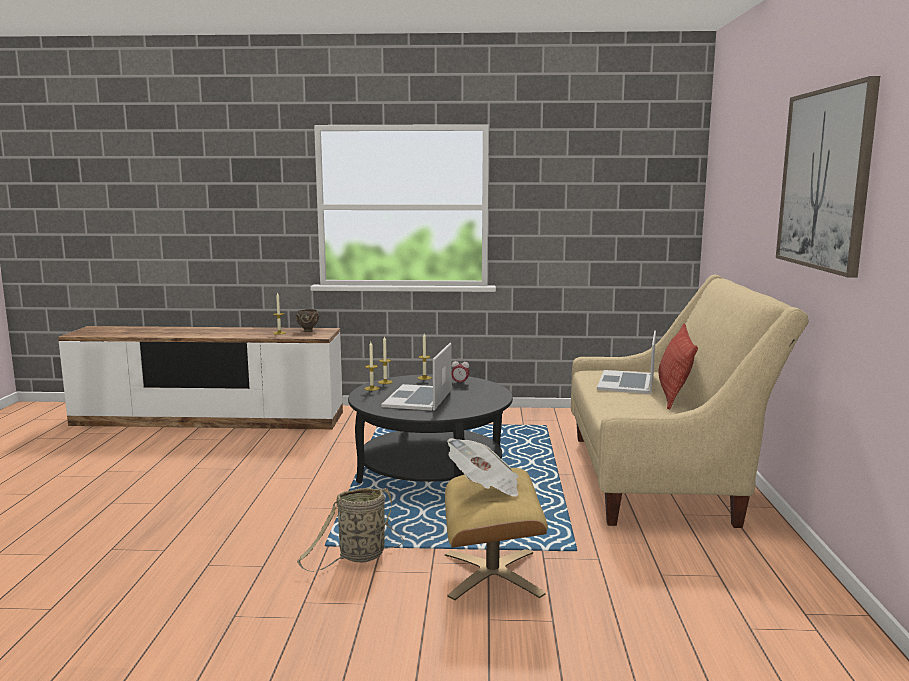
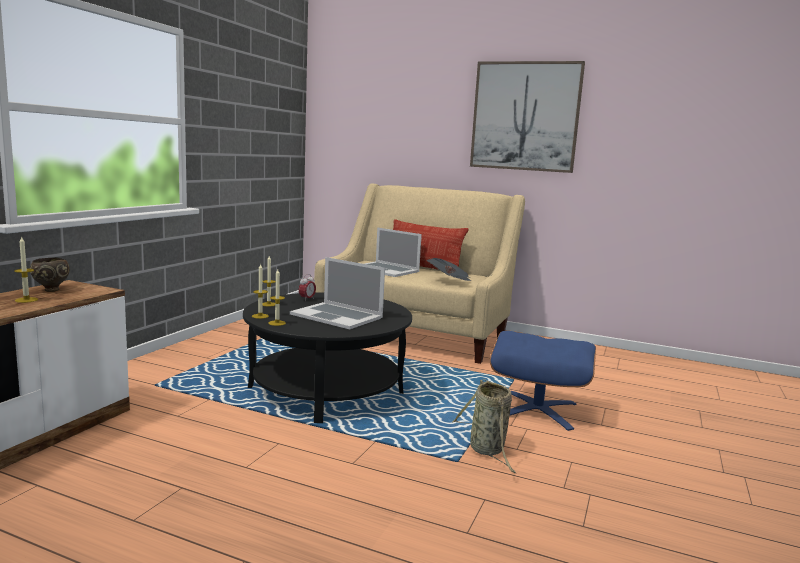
camera: 70 degrees left, 0 degrees up
beige ottoman [445,468,548,600] -> blue ottoman [490,331,596,431]
newspaper [447,438,519,497] -> newspaper moved to [427,258,472,281]

